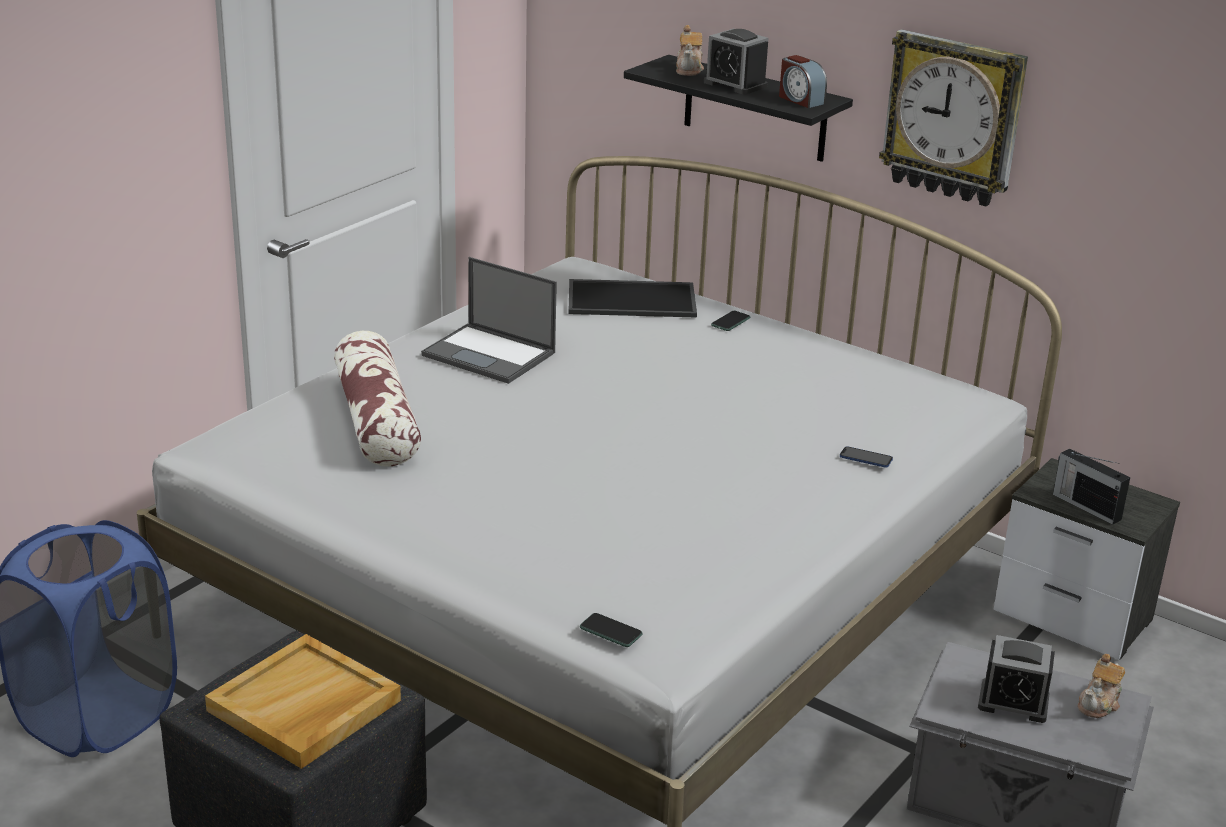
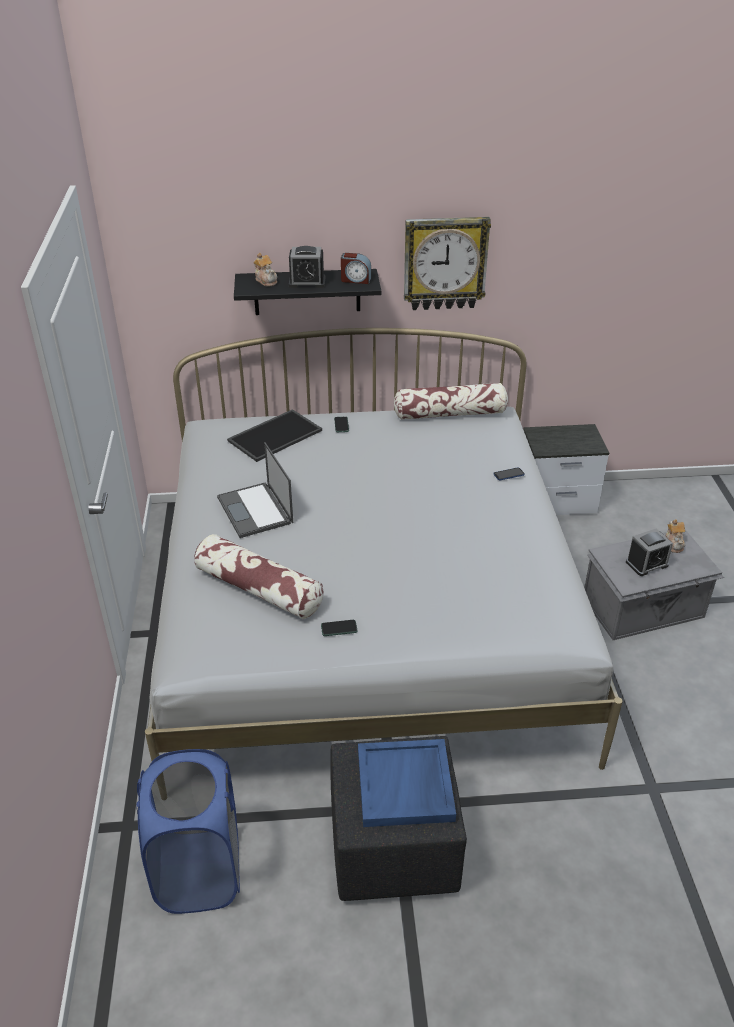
camera: 40 degrees left, 10 degrees up
beige tray [205,634,401,769] -> blue tray [358,739,456,827]
laptop [421,257,557,384] -> laptop turned 75 degrees clockwise [217,442,293,538]
phone [580,613,643,647] -> phone moved to [321,620,358,636]
radio [1053,449,1130,525] -> none
none -> pillow [394,383,508,420]

